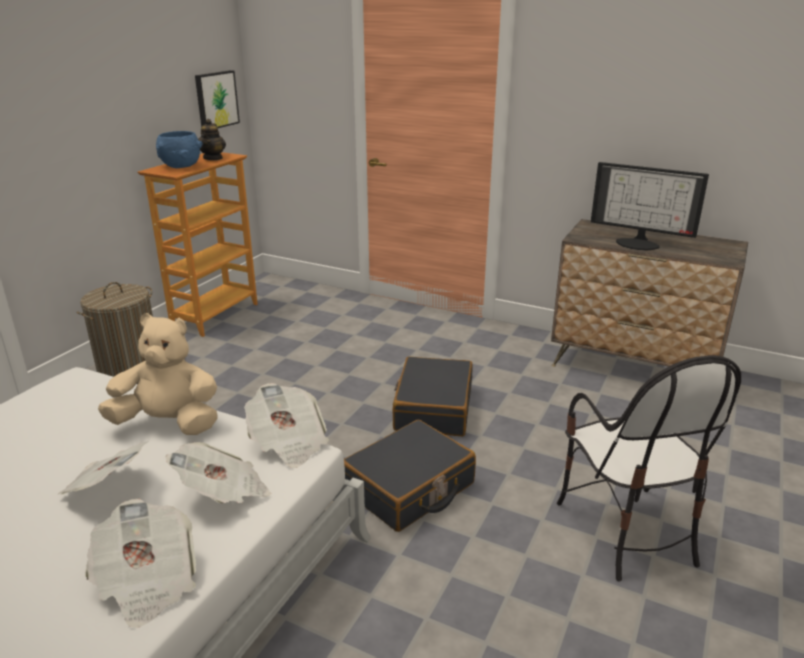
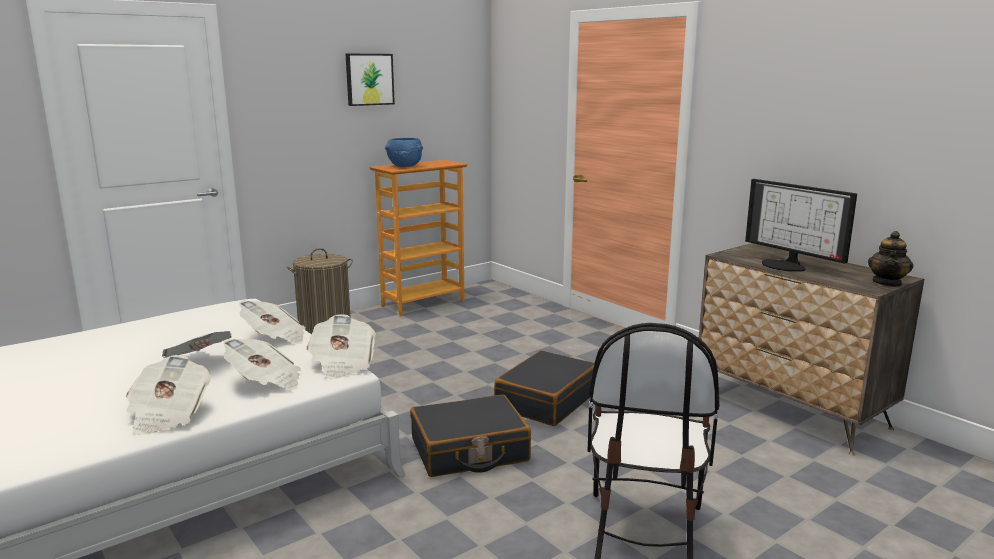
camera: 25 degrees right, 10 degrees down
beige plush toy [98,313,218,435] -> newspaper [239,301,305,344]
picture [195,70,240,128] -> picture moved to [346,54,395,106]
teapot [198,119,226,160] -> teapot moved to [868,231,914,287]

